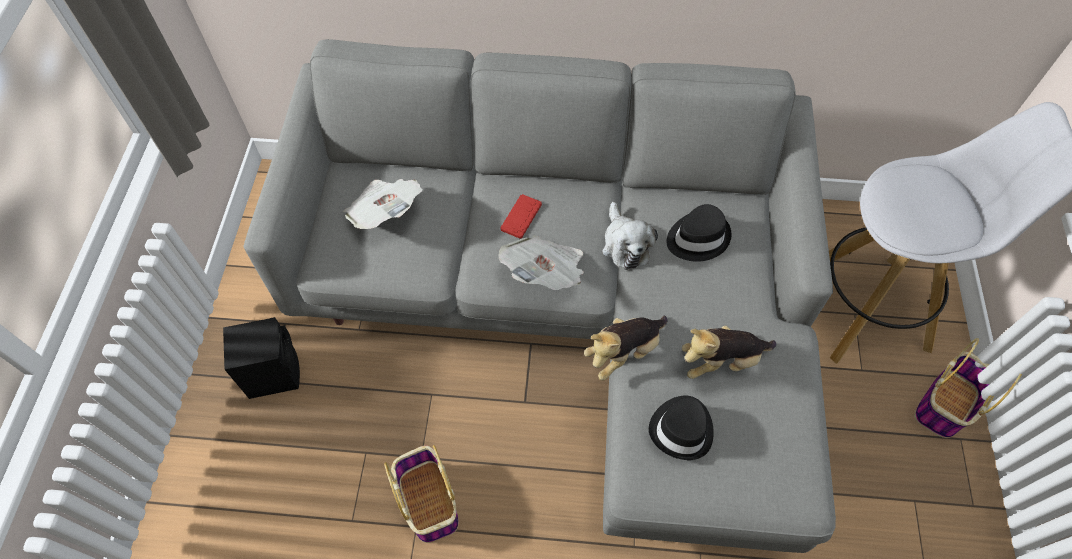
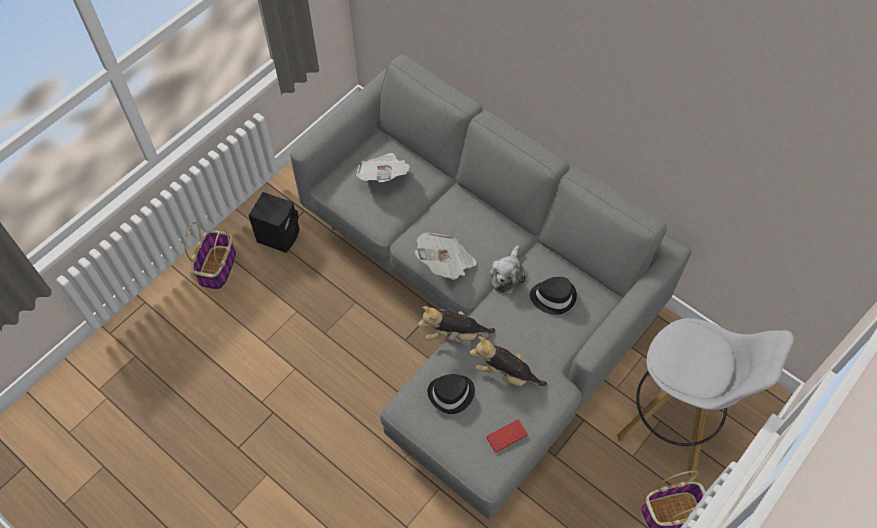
camera: 35 degrees right, 0 degrees up
basket [384,445,459,543] -> basket moved to [184,222,237,290]
red game controller [500,194,542,239] -> red game controller moved to [486,420,527,453]

